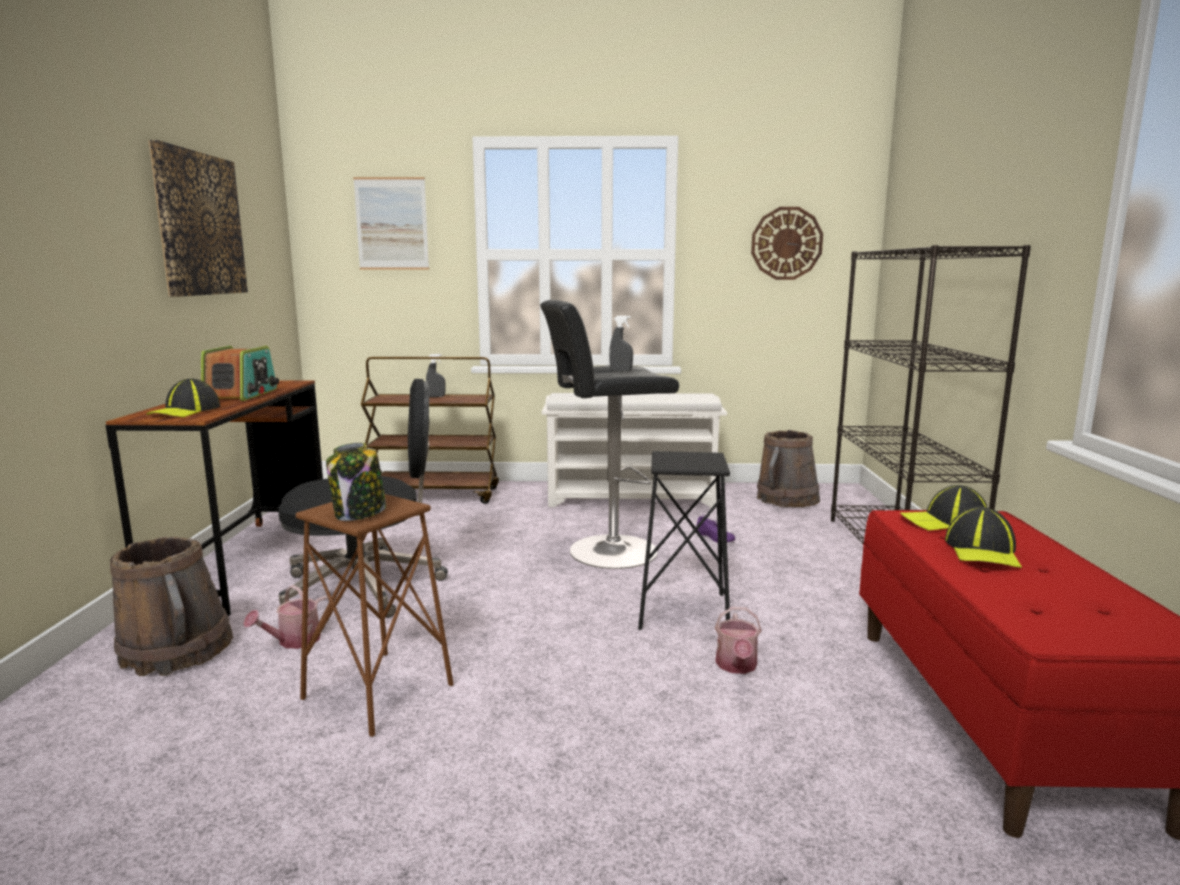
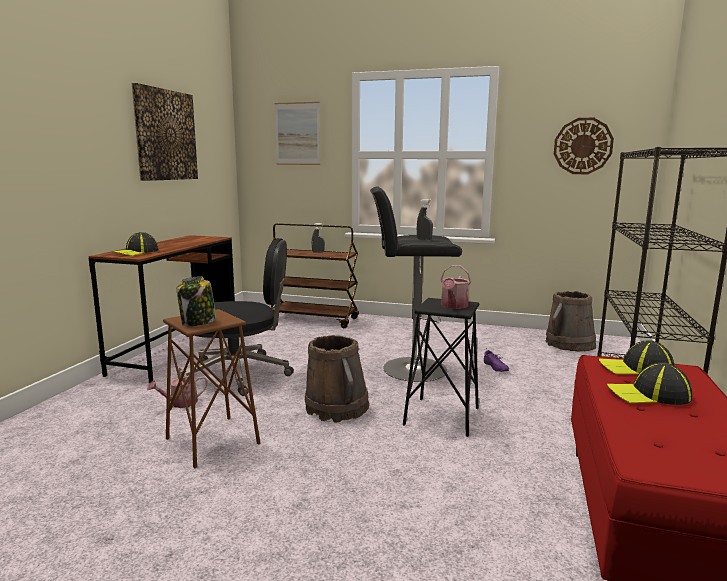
camera: 15 degrees right, 0 degrees up
brown bucket [110,536,233,676] -> brown bucket moved to [305,335,369,423]
radio [201,346,279,401] -> none
white shoe rack [542,393,727,508] -> none
watering can [715,607,761,674] -> watering can moved to [440,265,471,309]
cap [945,507,1022,568] -> cap turned 60 degrees clockwise [607,362,692,405]

